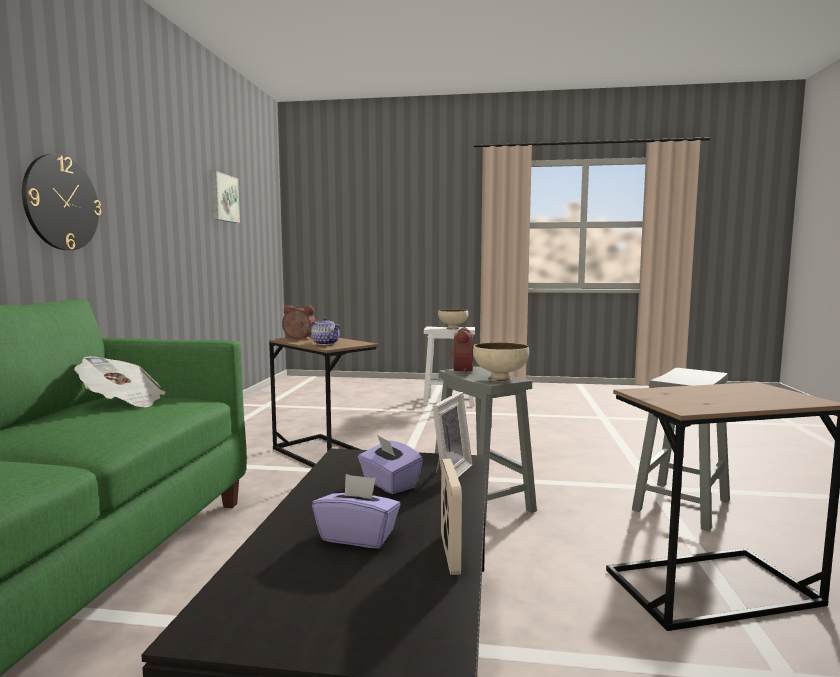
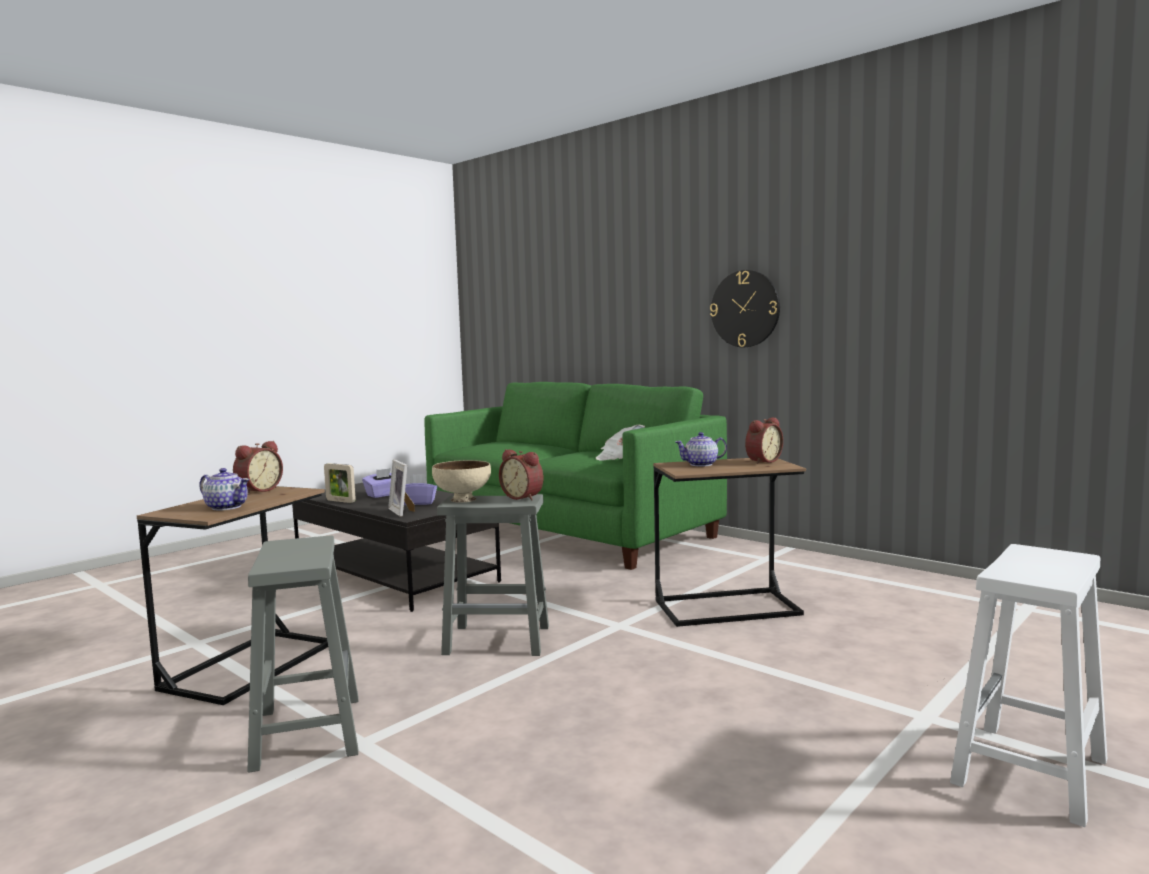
camera: 125 degrees right, 0 degrees up
picture [211,171,240,223] -> none
beige bowl [438,309,468,329] -> none
none -> teapot [199,468,250,511]
none -> alarm clock [233,441,283,493]

